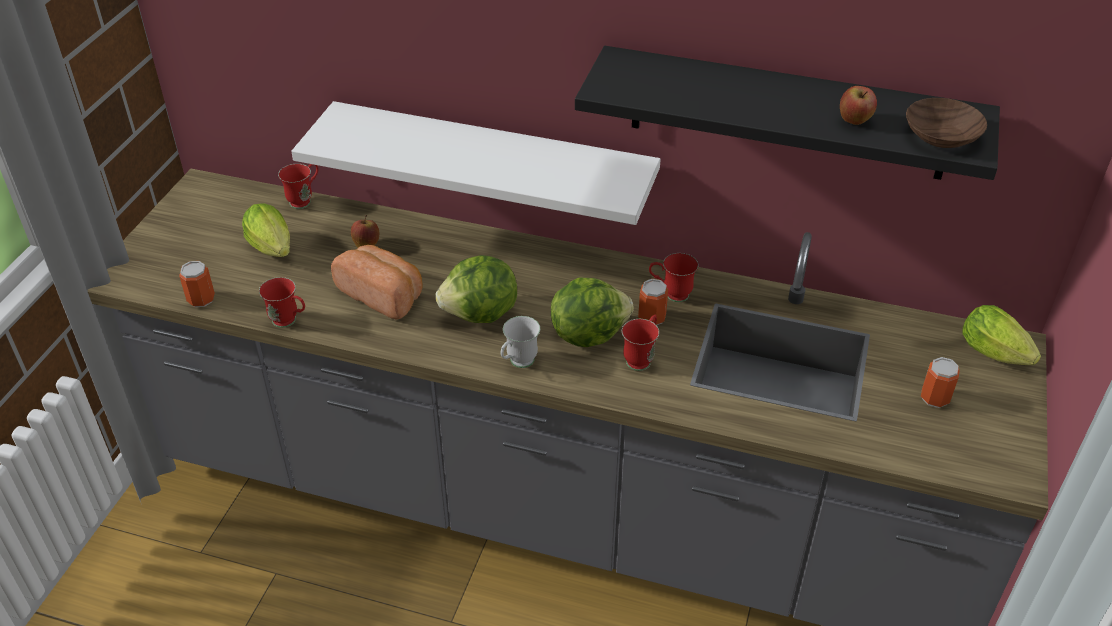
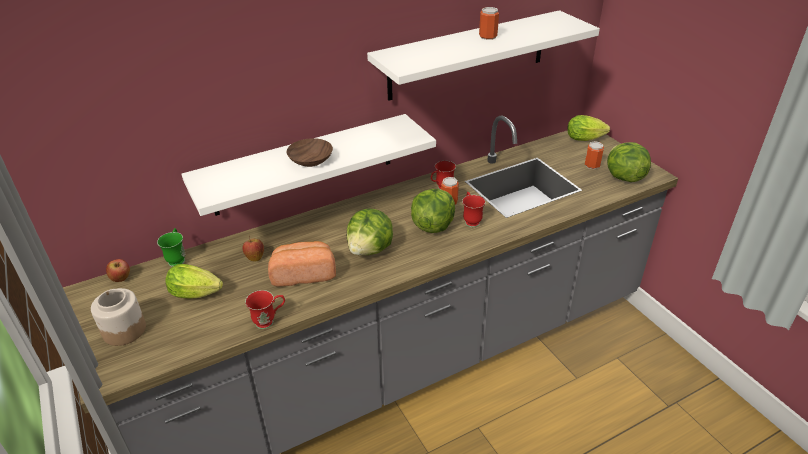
camera: 45 degrees left, 5 degrees down
can [179,261,215,307] -> can moved to [479,7,499,40]
red mug [278,164,318,209] -> green mug [157,228,185,267]
white mug [500,316,540,368] -> none
black shelf [575,46,1000,180] -> white shelf [367,10,600,101]
apple [840,86,877,125] -> apple moved to [106,259,130,282]
brown bowl [906,98,987,148] -> brown bowl moved to [286,138,333,167]
none -> jar [91,288,146,346]
none -> lettuce [607,142,651,182]

